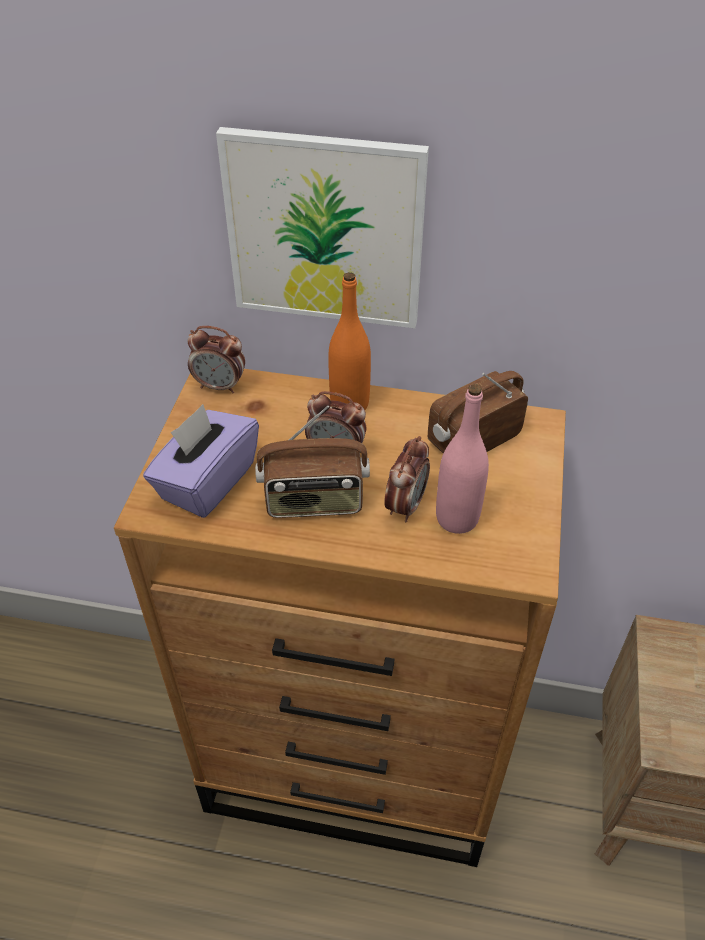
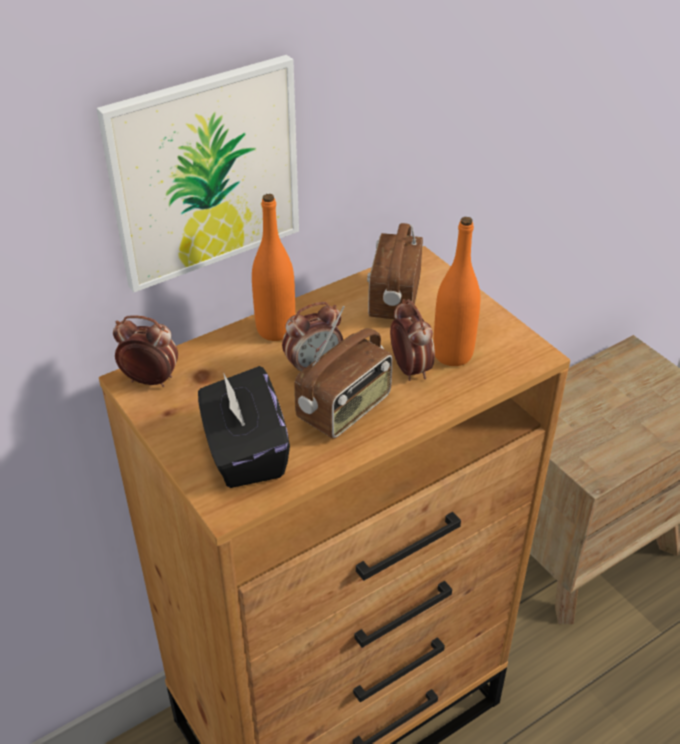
camera: 45 degrees left, 5 degrees down
purple tissue box [143,404,259,518] -> black tissue box [198,366,290,488]
alarm clock [187,326,245,394] -> alarm clock turned 135 degrees counterclockwise [113,315,178,387]
pink bottle [436,384,489,534] -> orange bottle [433,217,480,366]

